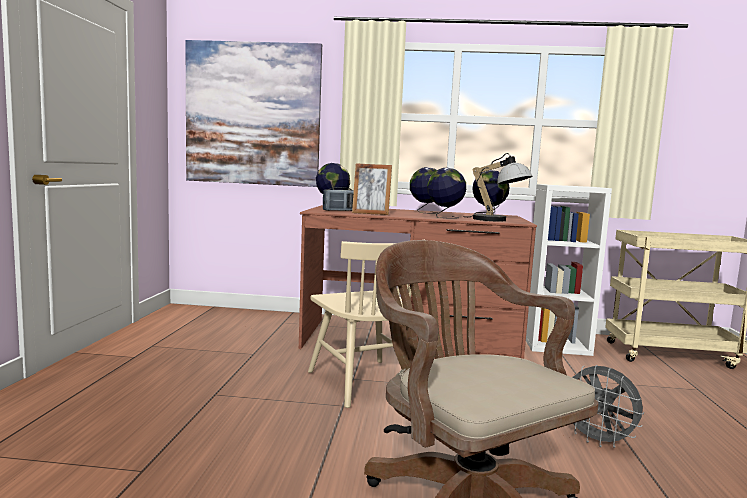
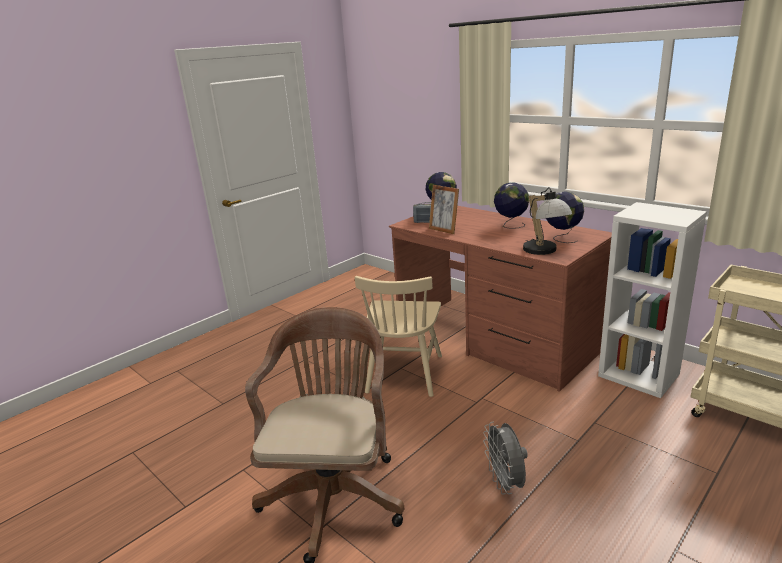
camera: 40 degrees right, 15 degrees up
picture [186,40,322,187] -> none
globe [427,168,466,219] -> none

